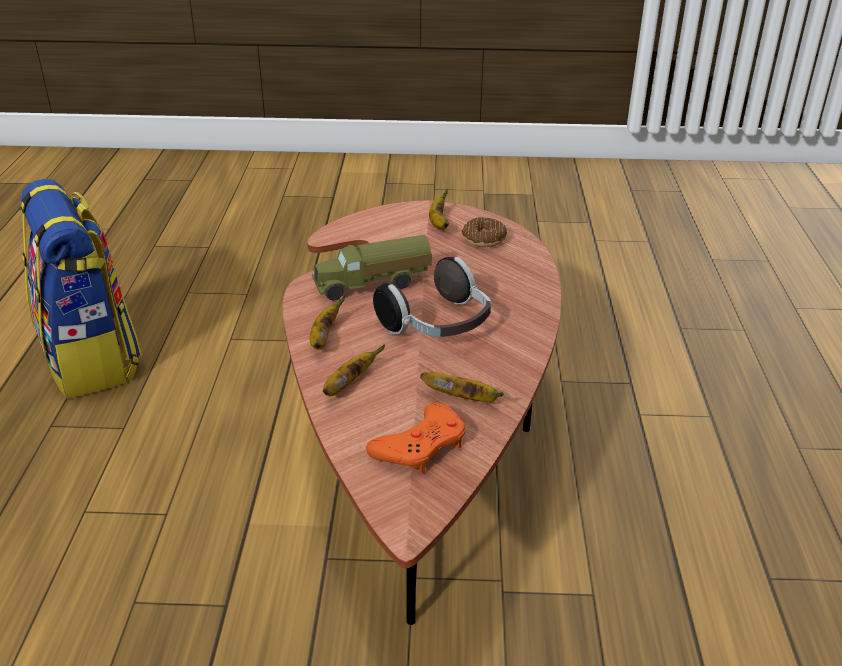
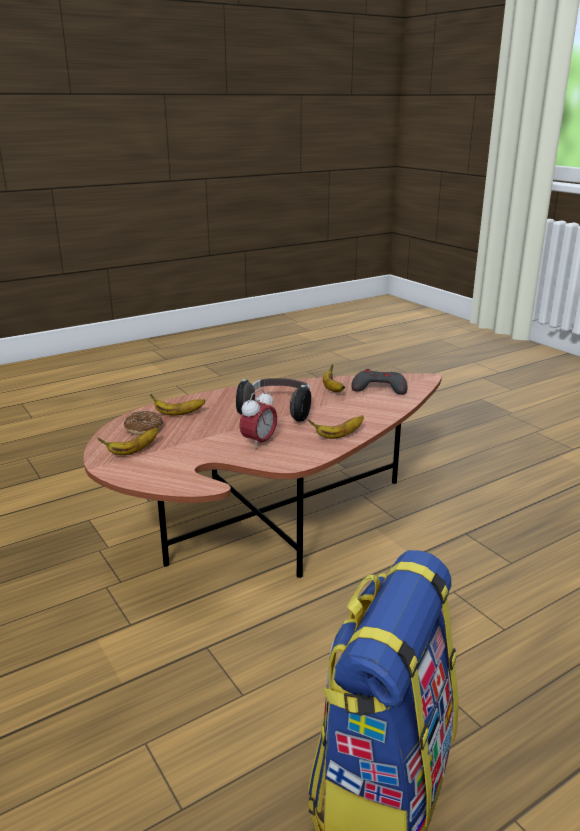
camera: 125 degrees left, 10 degrees down
toy truck [312,235,432,300] -> alarm clock [239,389,277,450]
banana [323,344,385,396] -> banana moved to [150,394,205,416]
orange game controller [366,403,465,473] -> grey game controller [351,369,408,395]

